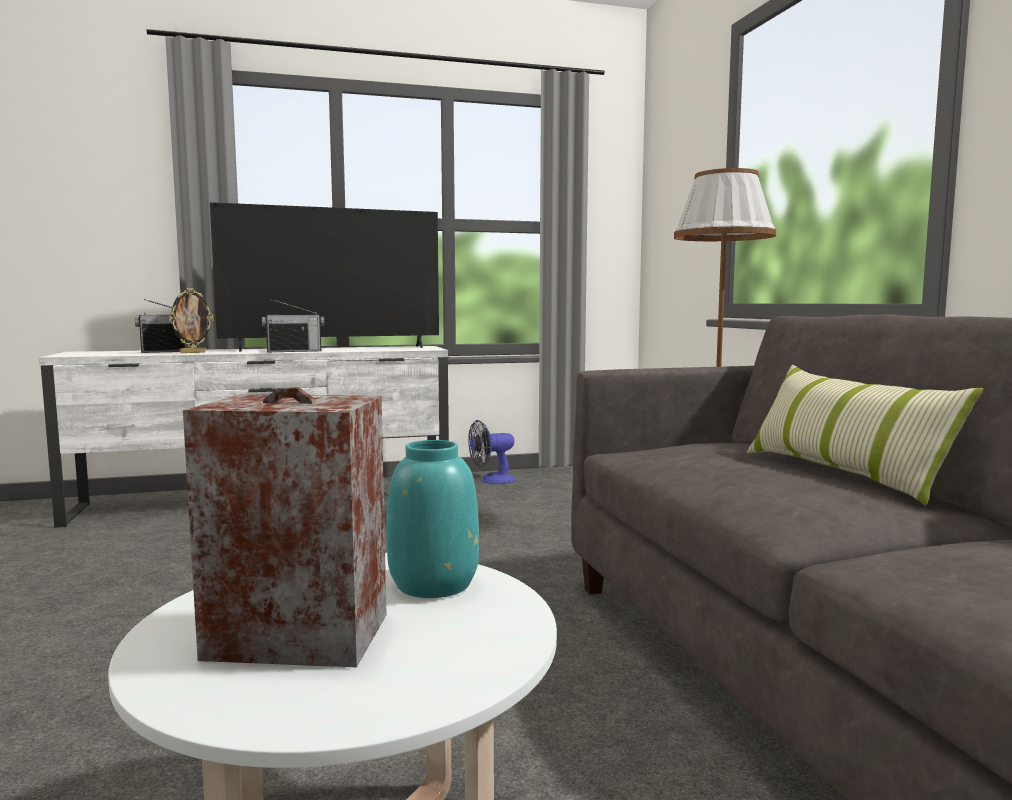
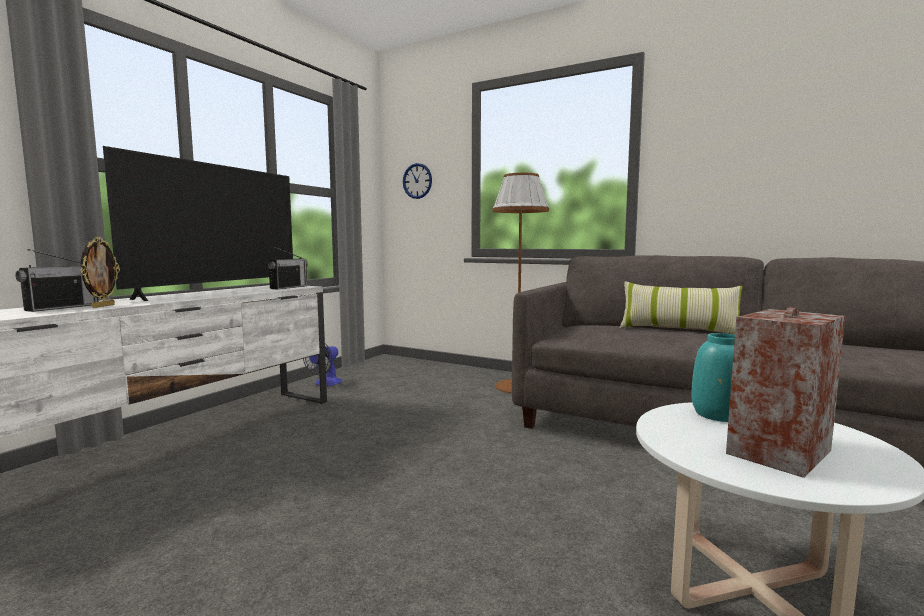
camera: 45 degrees left, 0 degrees up
radio [262,299,324,352] -> radio moved to [268,247,308,289]
none -> wall clock [403,163,432,199]

